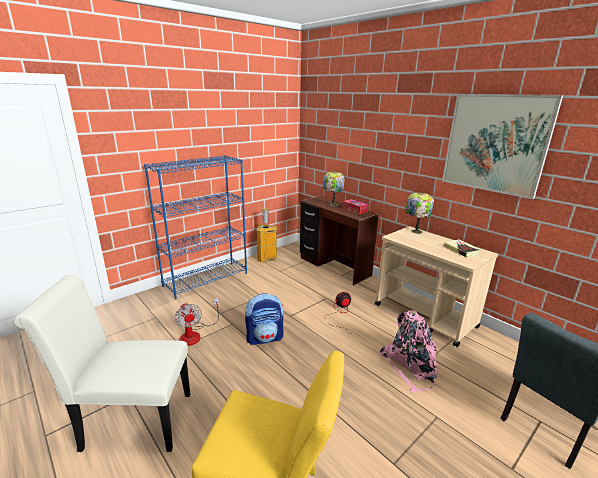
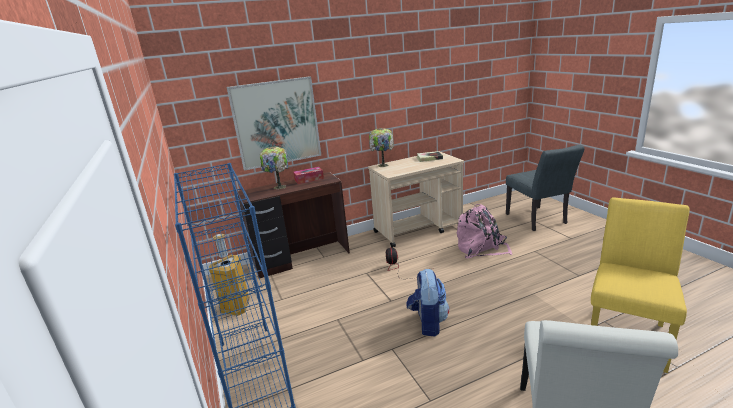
camera: 70 degrees left, 0 degrees up
fan [174,298,219,346] -> none
picture [442,94,563,199] -> picture moved to [227,76,321,171]

